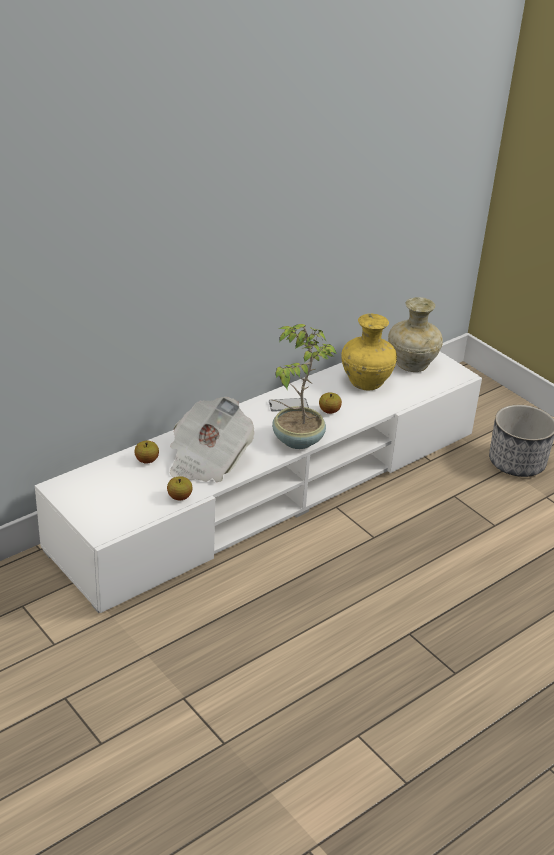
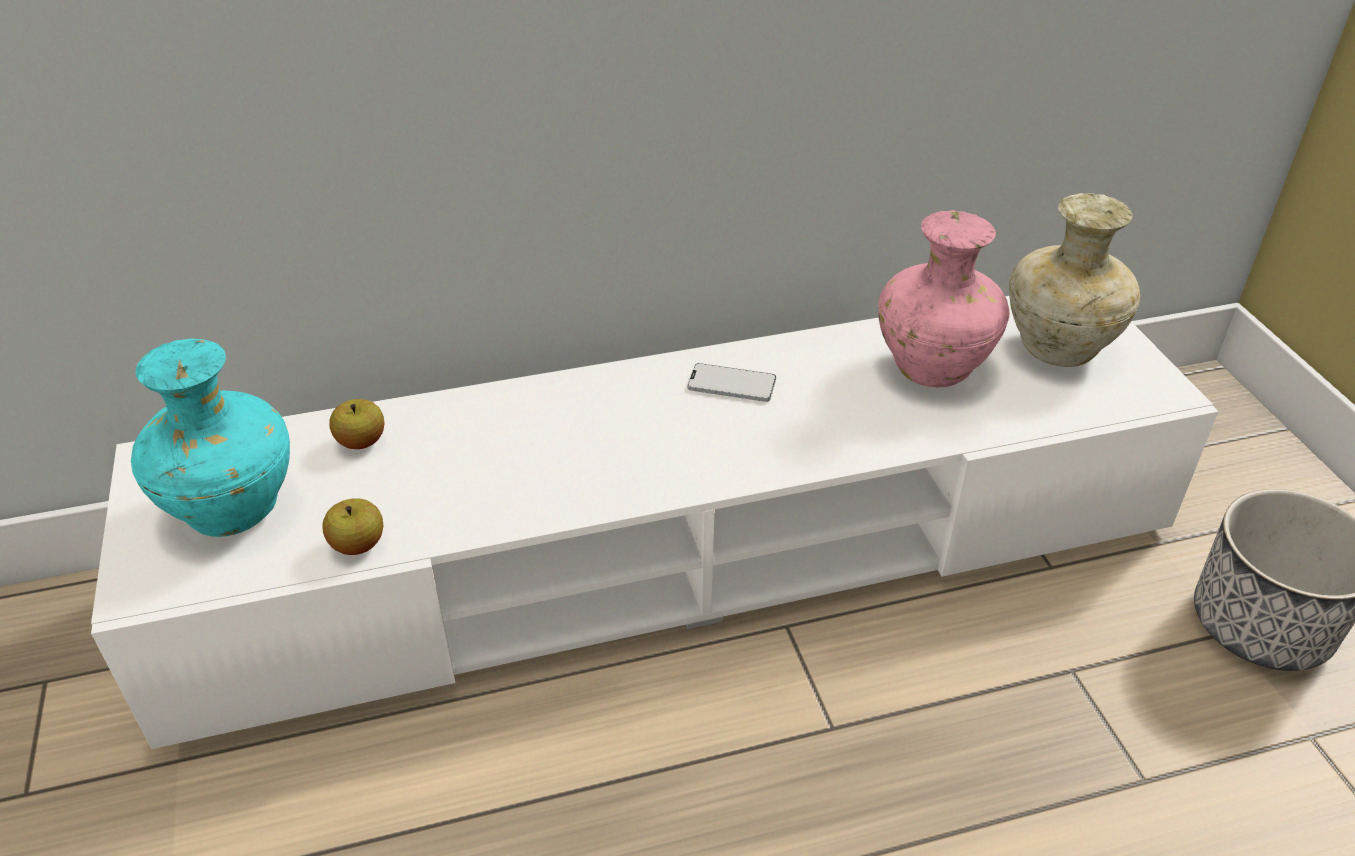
camera: 25 degrees right, 5 degrees up
newspaper [170,397,254,482] -> none
potted plant [272,324,338,449] -> none
apple [319,392,342,414] -> none
yellow vase [341,313,397,390] -> pink vase [878,210,1010,387]
none -> turquoise vase [131,339,290,537]

